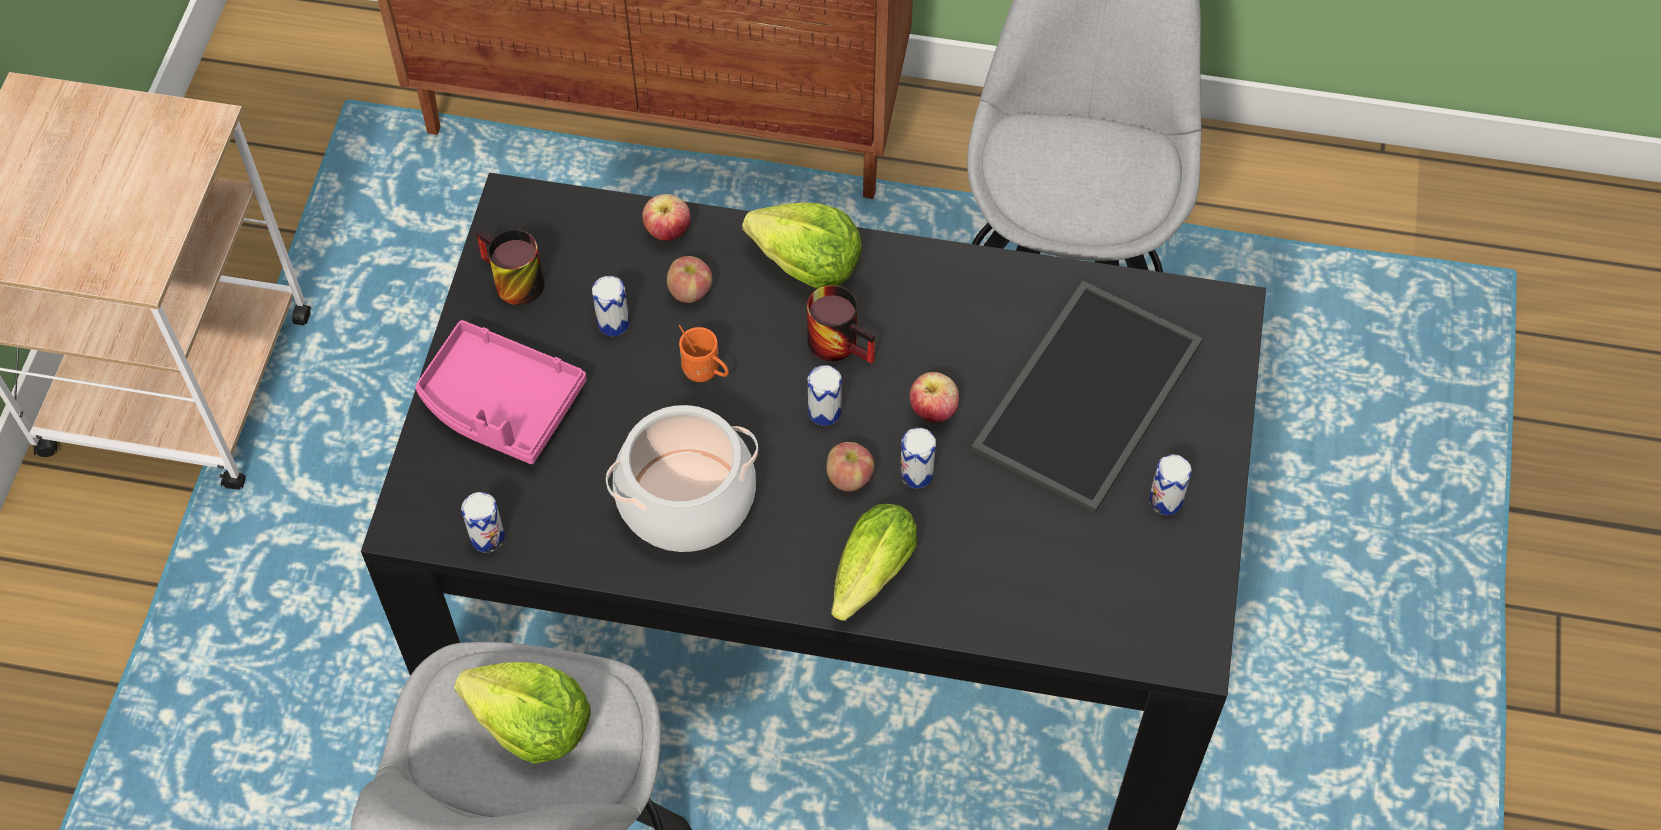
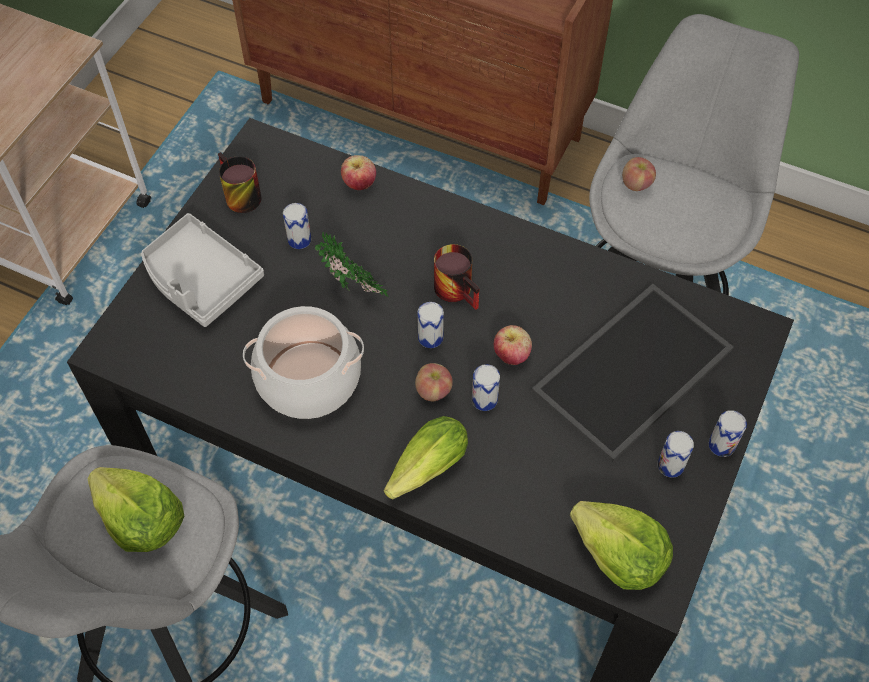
camera: 15 degrees right, 0 degrees up
pink tray [415,320,586,464] -> grey tray [141,213,264,327]
can [461,492,505,553] -> can moved to [709,410,747,457]
apple [667,256,712,303] -> apple moved to [622,157,656,191]
orange mug [678,325,729,382] -> potted plant [315,231,389,297]
lettuce [742,203,862,289] -> lettuce moved to [570,501,673,590]

